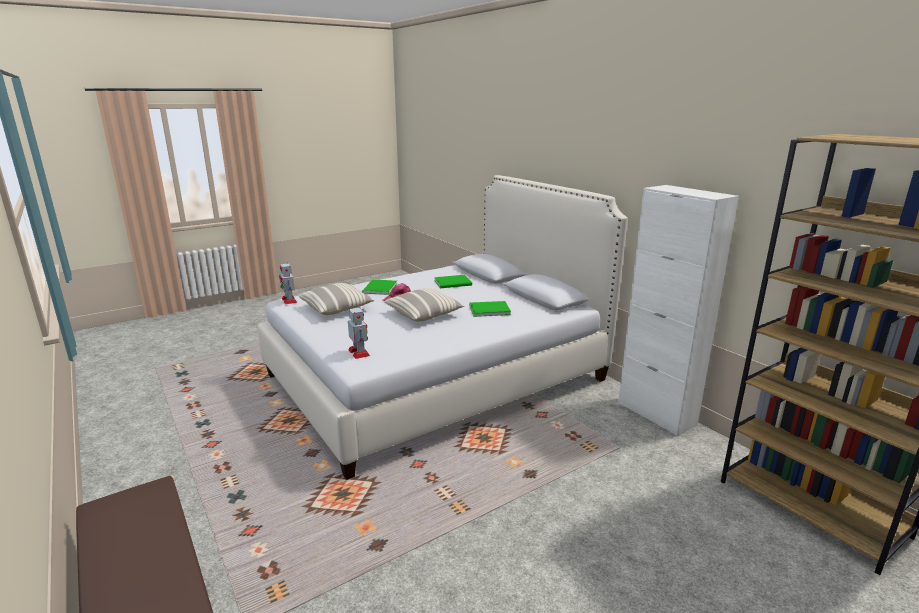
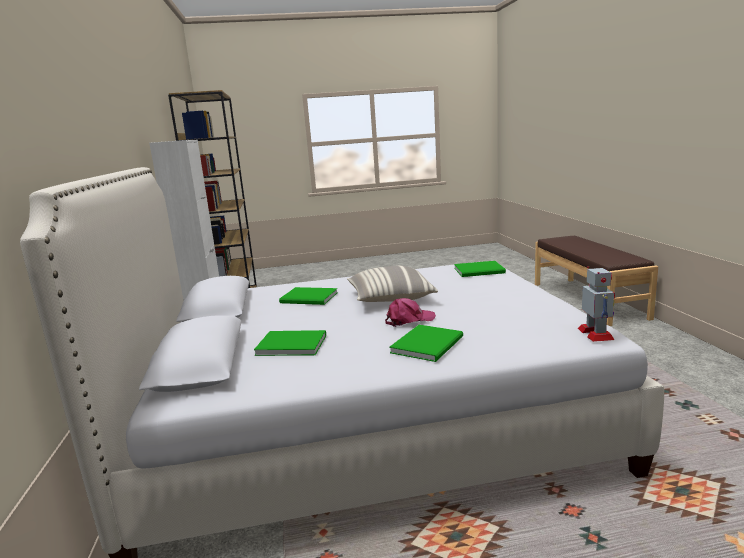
camera: 155 degrees left, 5 degrees down
pillow [299,283,375,315] -> none
toy robot [348,307,370,359] -> green book [454,261,506,277]

